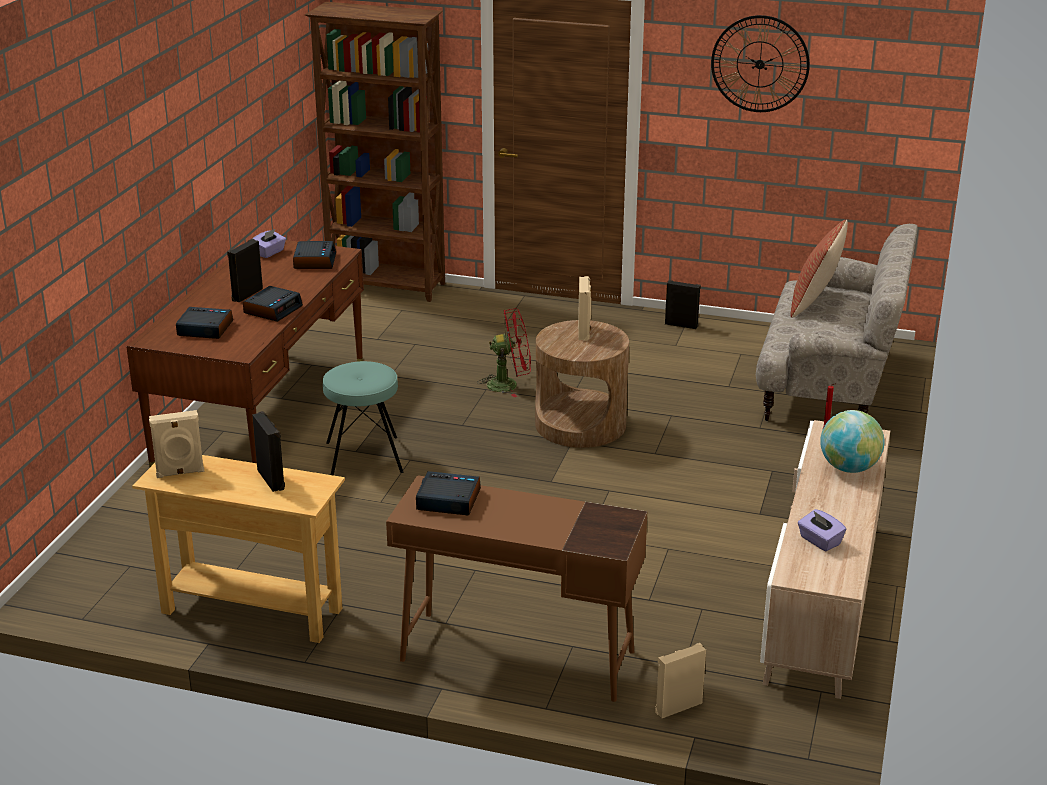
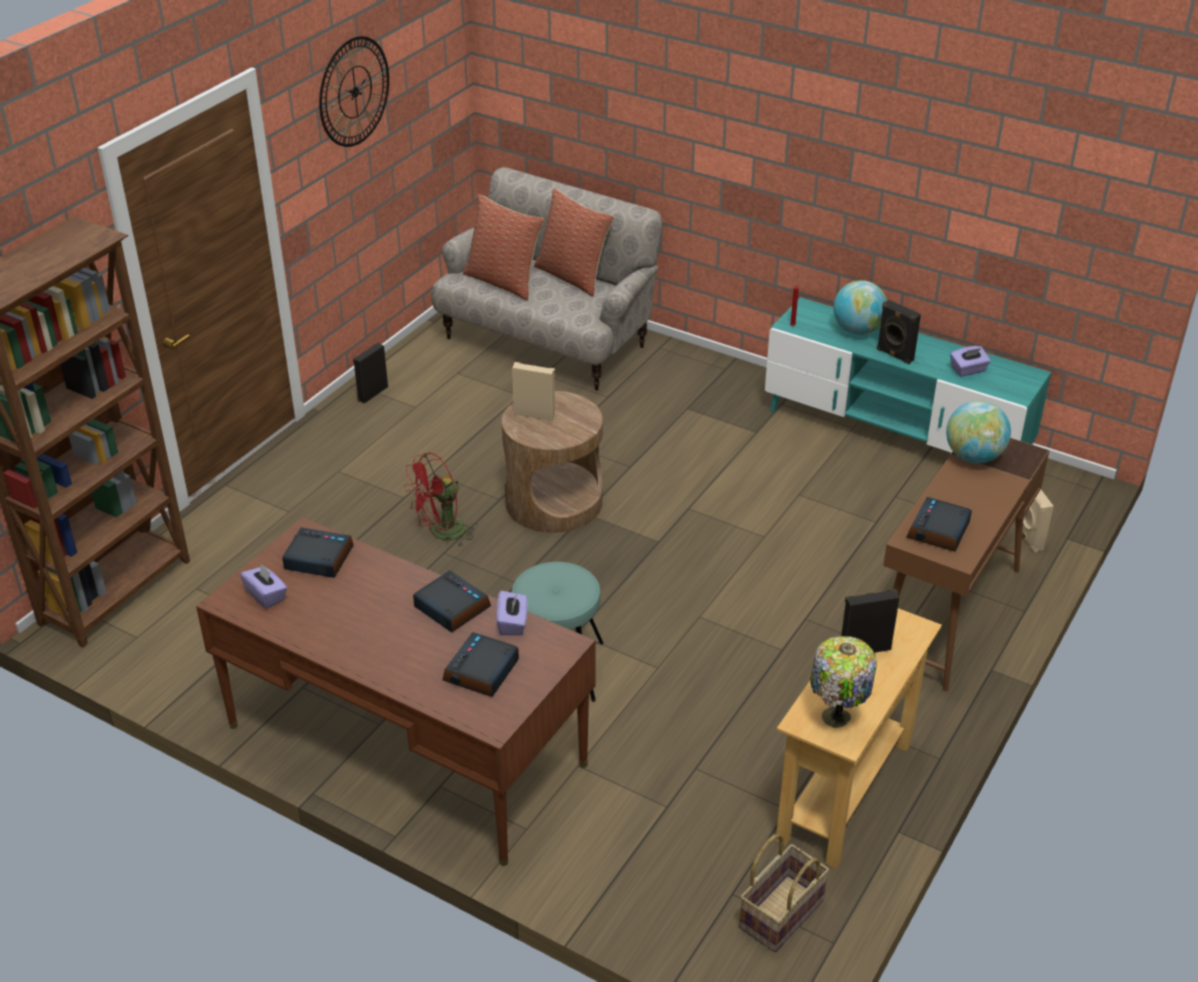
camera: 75 degrees left, 10 degrees up
beige speaker [149,410,205,478] -> table lamp [810,636,877,728]
black speaker [227,239,263,302] -> black speaker moved to [877,300,921,364]
red fan [477,308,531,397] -> red fan turned 135 degrees counterclockwise [404,452,478,546]
beige tv stand [760,420,890,699] -> turquoise tv stand [765,297,1051,453]
none -> purple tissue box [496,591,527,635]
none -> pillow [534,188,614,297]
none -> basket [739,834,830,952]
none -> globe [946,400,1011,463]

